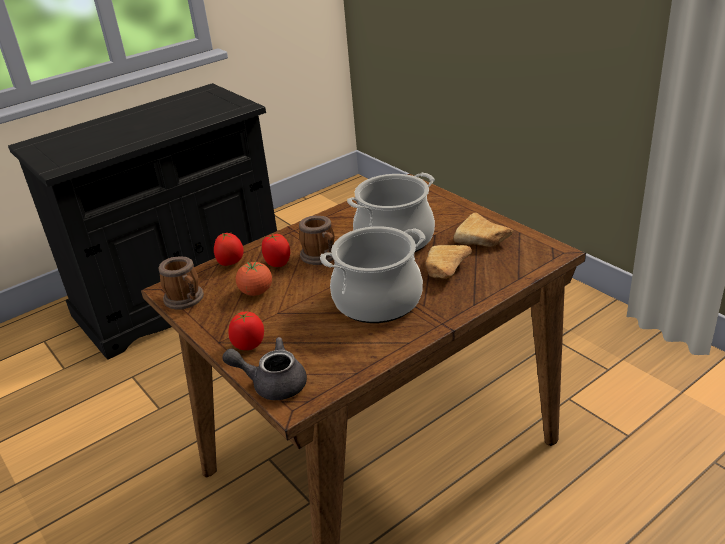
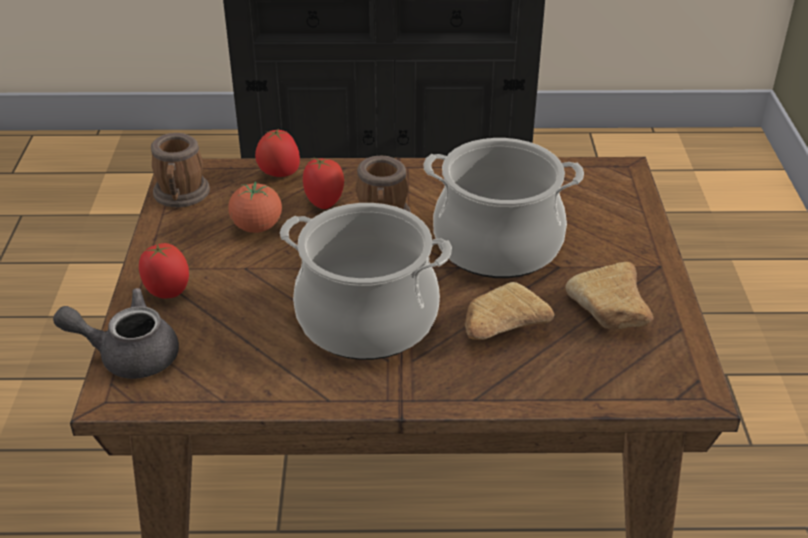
camera: 35 degrees right, 5 degrees up
grey teapot [222,337,307,400] -> grey teapot turned 45 degrees counterclockwise [53,288,179,379]

